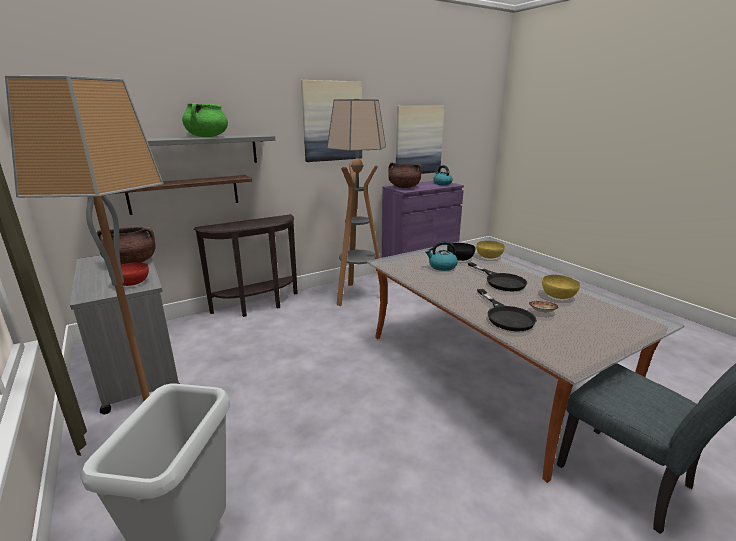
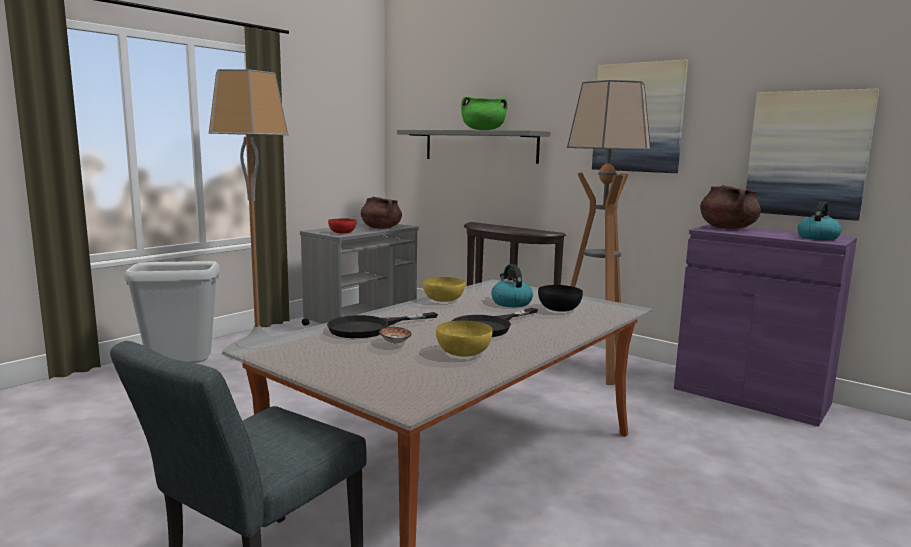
camera: 70 degrees right, 10 degrees down
shelf [115,175,252,215] -> none
yellow bowl [476,241,505,259] -> yellow bowl moved to [423,277,465,302]

